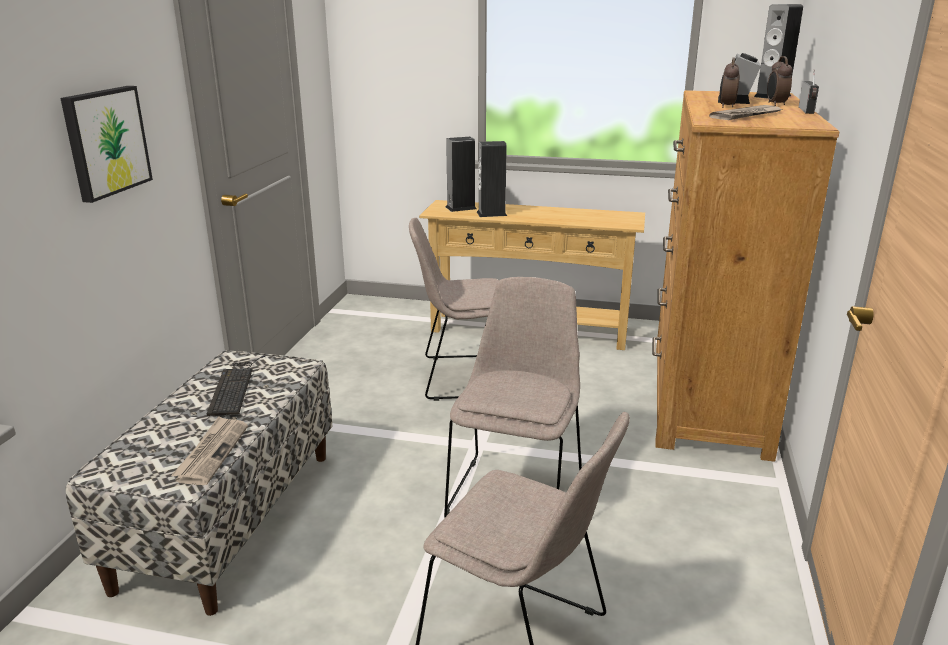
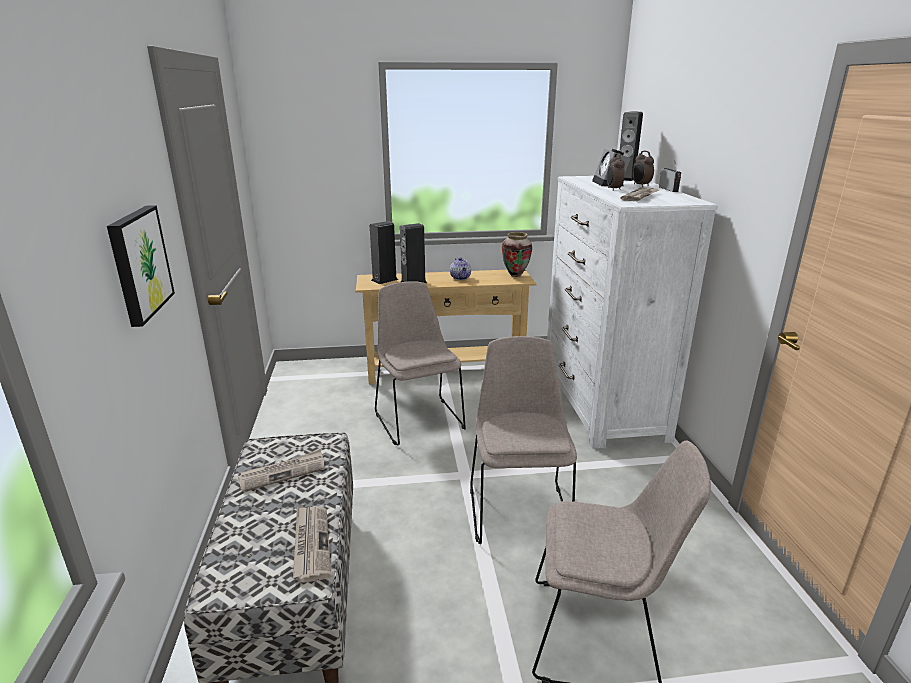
camera: 20 degrees left, 0 degrees up
keyboard [207,356,265,416] -> newspaper [238,450,325,492]
beige chair [409,218,499,401] -> beige chair turned 90 degrees clockwise [375,281,466,445]
brown dresser [652,90,839,462] -> white dresser [547,176,718,449]
none -> teapot [450,257,471,280]
none -> vase [502,232,532,277]

